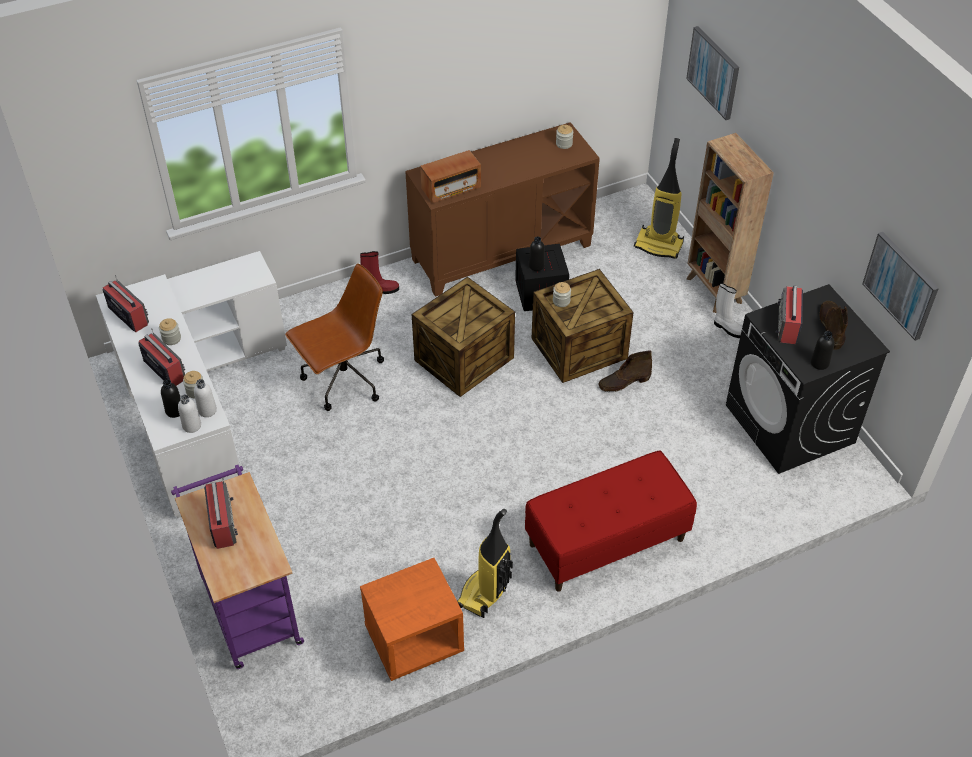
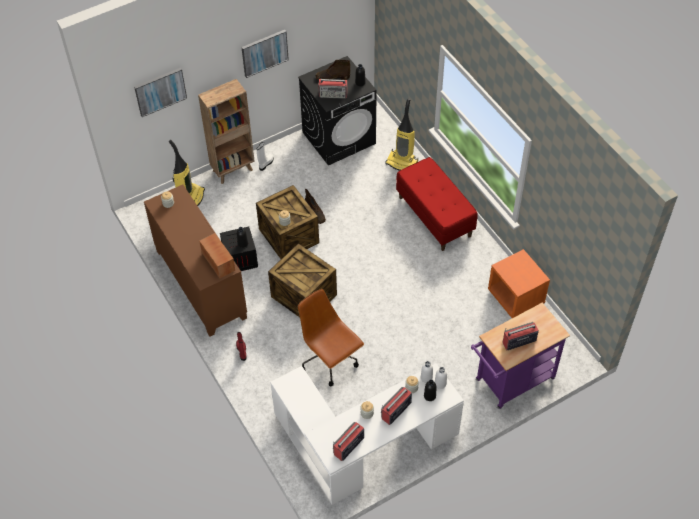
camera: 95 degrees left, 5 degrees up
vacuum cleaner [457,509,513,618] -> vacuum cleaner moved to [385,99,418,171]
picture [862,232,939,341] -> picture moved to [241,30,289,78]

